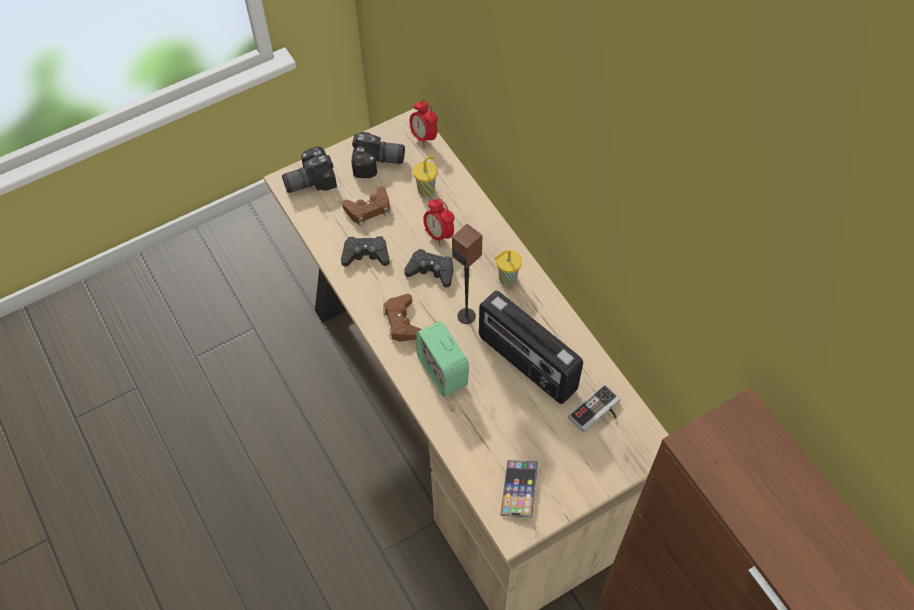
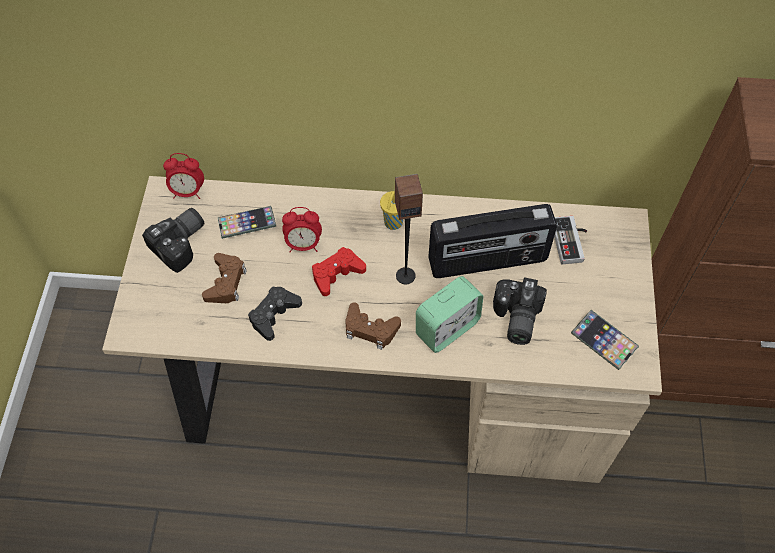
camera: 55 degrees left, 0 degrees up
camera [282,146,337,193] -> camera moved to [493,277,547,345]
black game controller [404,249,453,287] -> red game controller [312,247,366,296]
yellow cup [413,156,438,197] -> phone [218,206,277,239]
alarm clock [416,321,469,397] -> alarm clock turned 45 degrees counterclockwise [416,276,483,353]

